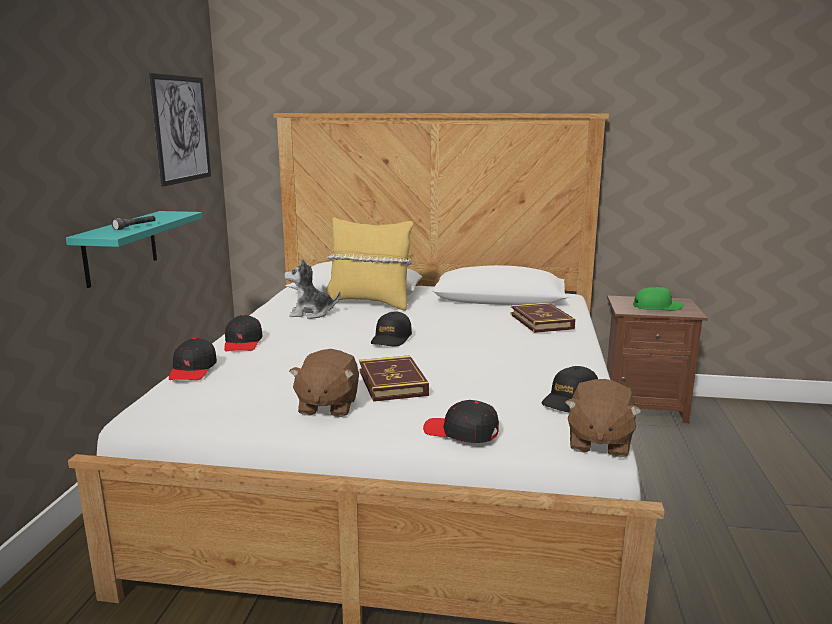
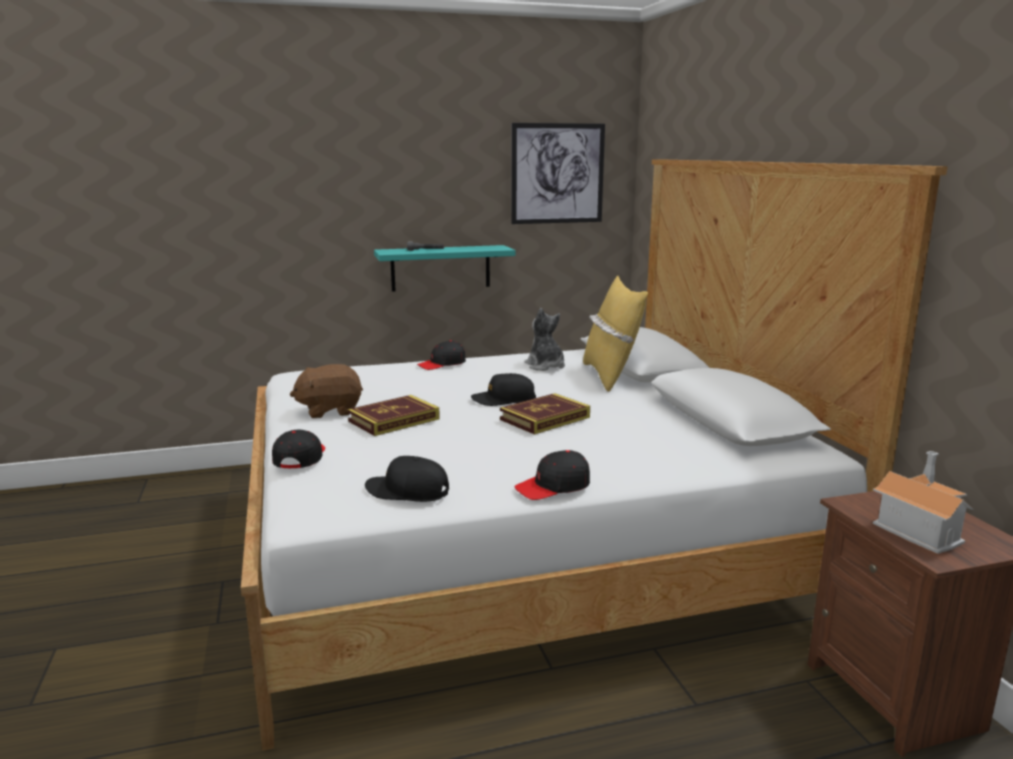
camera: 65 degrees right, 0 degrees up
black cap [169,338,217,380] -> black cap moved to [515,450,590,500]
book [511,302,576,333] -> book moved to [500,393,590,435]
brown plush toy [565,379,642,458] -> none
green cap [633,287,684,311] -> toy house [873,451,974,554]

